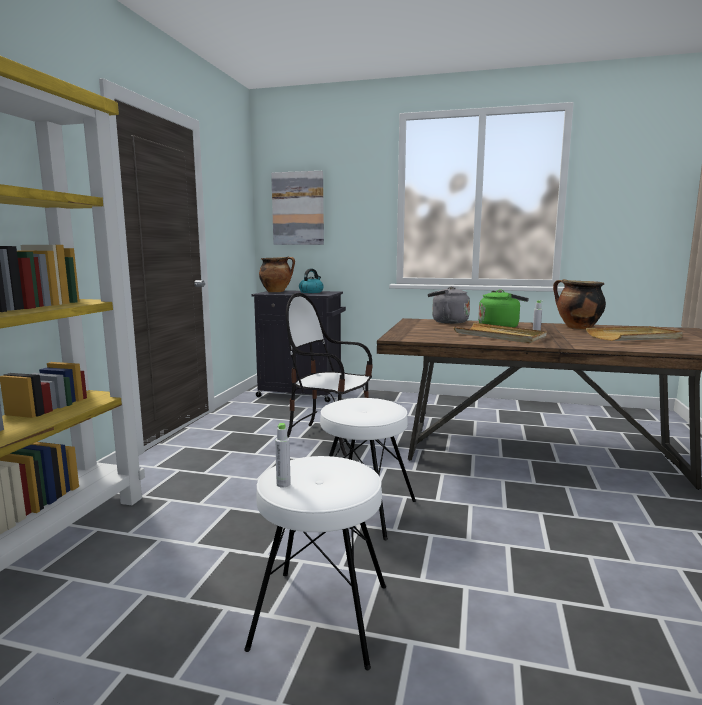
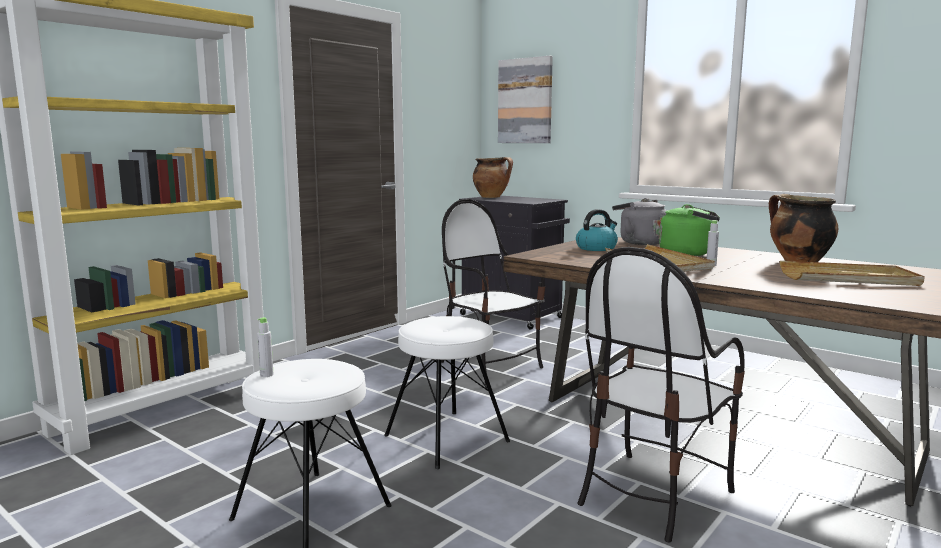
camera: 25 degrees right, 0 degrees up
kettle [299,269,324,293] -> kettle moved to [576,209,618,251]
none -> chair [577,247,745,542]

